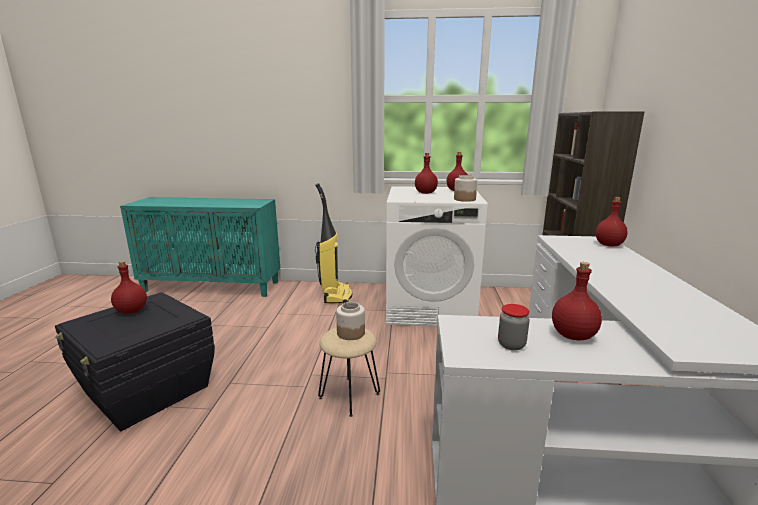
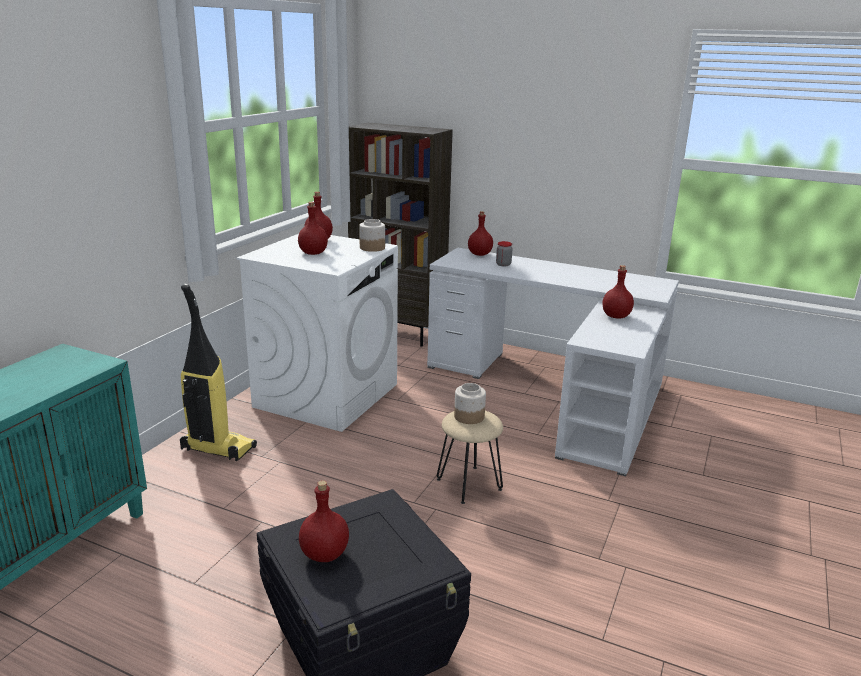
camera: 70 degrees left, 5 degrees up
jar [498,304,530,350] -> jar moved to [496,241,512,267]

